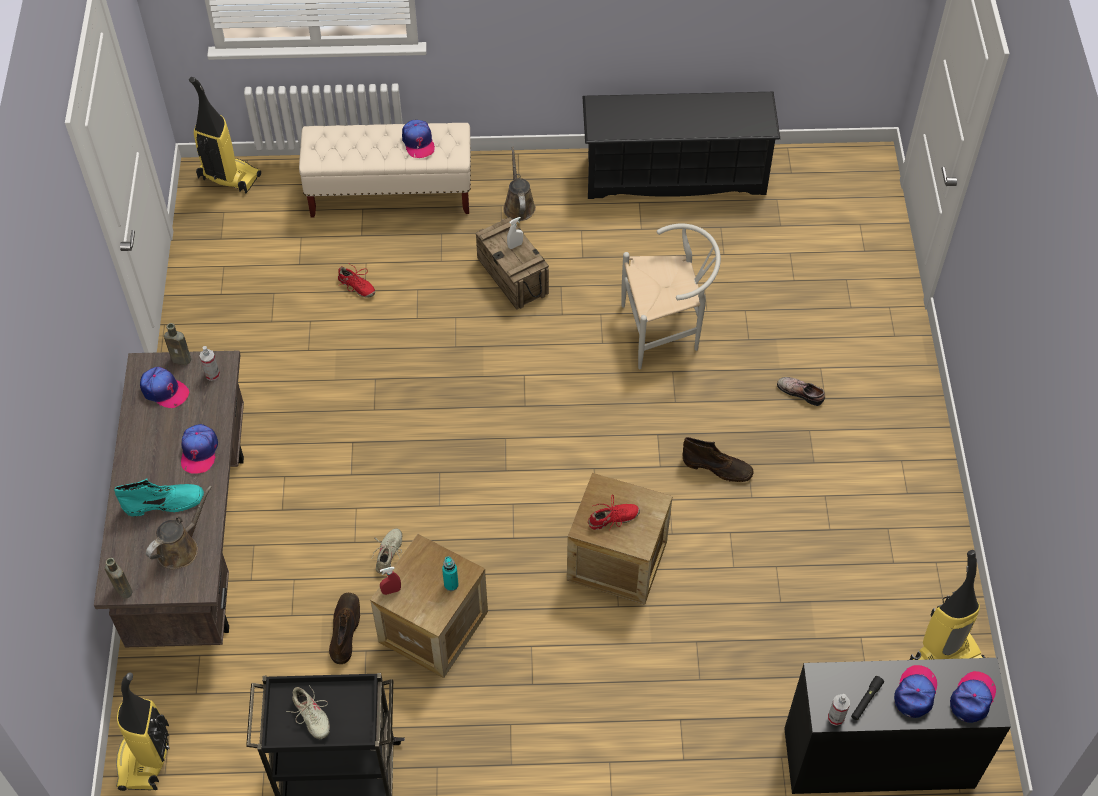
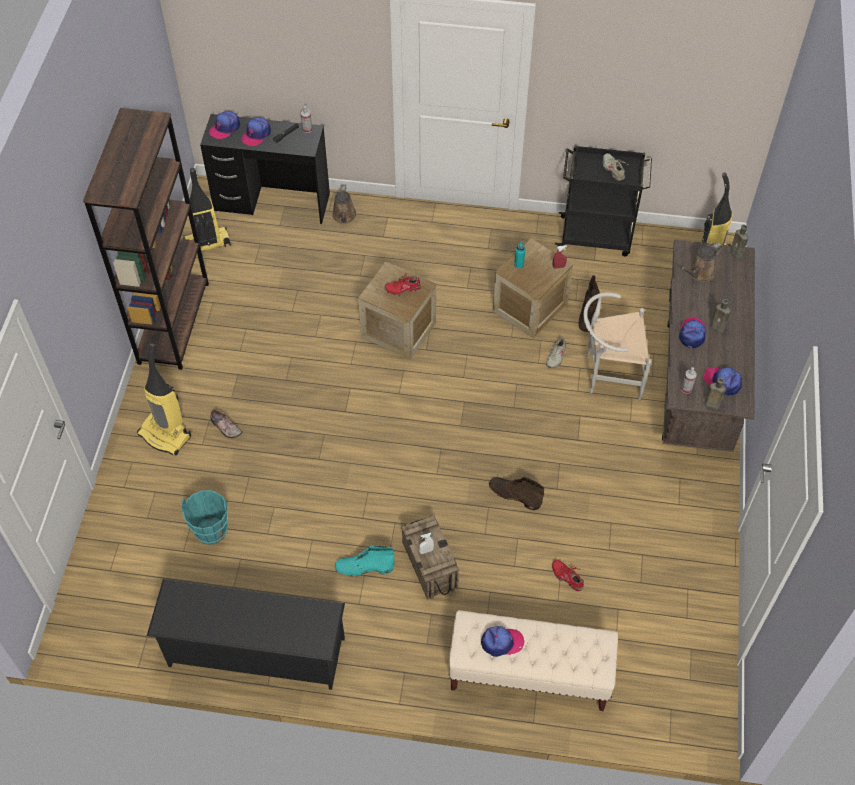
camera: 170 degrees left, 0 degrees up
turquoise boot [114,479,204,516] -> turquoise boot moved to [335,546,394,576]
vacuum cleaner [189,77,261,194] -> vacuum cleaner moved to [137,343,191,455]
cap [402,120,435,158] -> cap turned 90 degrees clockwise [481,626,524,657]
brown watering can [503,147,536,221] -> brown watering can moved to [332,186,357,224]
white chair [621,223,721,369] -> white chair moved to [583,292,651,400]
brown boot [682,437,753,482] -> brown boot moved to [489,477,544,510]
none -> brown bookcase [83,108,209,370]
none -> turquoise bucket [181,490,228,545]
none -> brown bottle [710,299,731,333]

